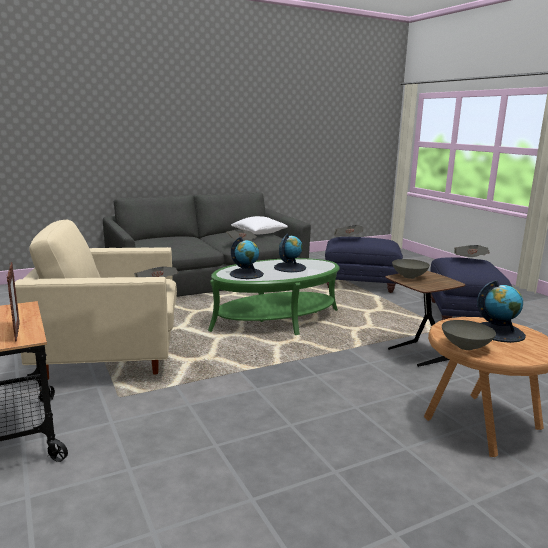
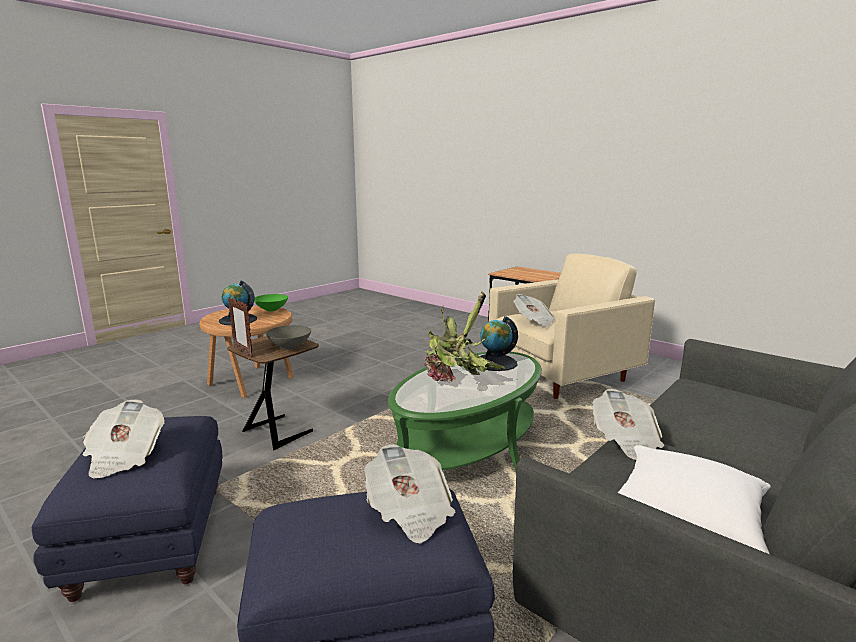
camera: 160 degrees right, 0 degrees up
picture frame [6,262,20,342] -> picture frame moved to [228,297,253,357]
globe [274,234,306,272] -> potted plant [424,291,505,383]
grey bowl [442,320,496,350] -> green bowl [254,294,288,311]

